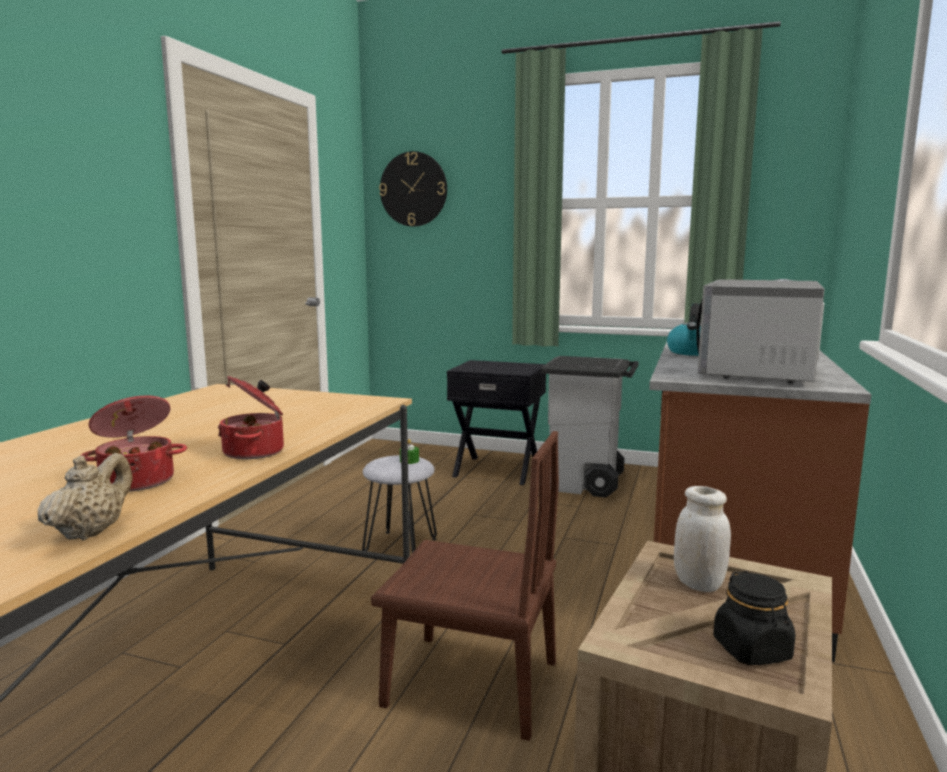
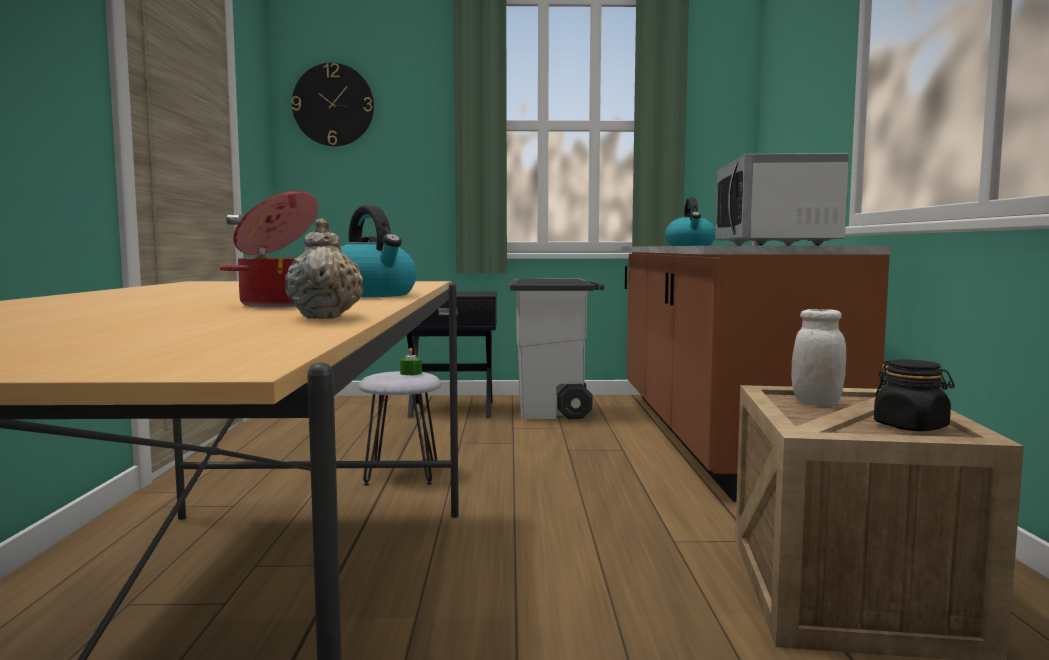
camera: 20 degrees left, 5 degrees down
cooking pot [218,376,284,460] -> kettle [341,205,417,297]
brown chair [371,431,559,741] -> none

